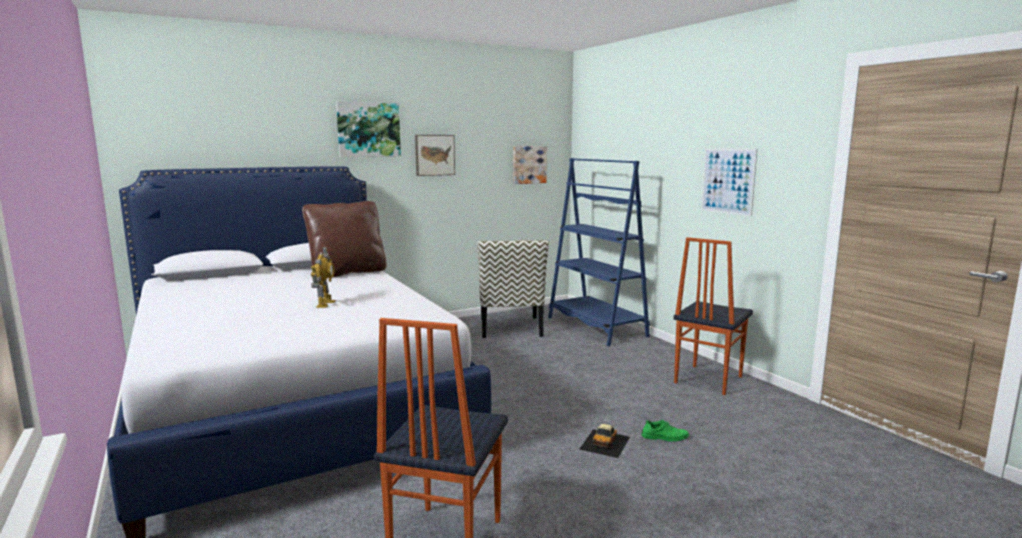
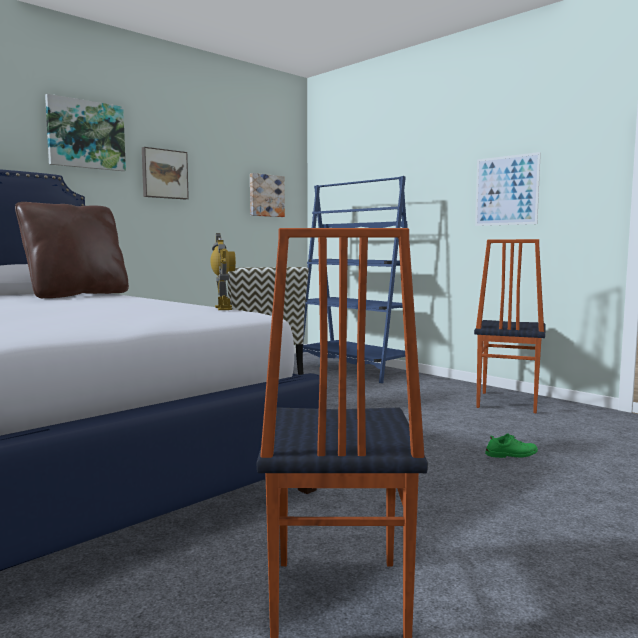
camera: 15 degrees left, 5 degrees down
toy robot [311,247,335,308] -> toy robot moved to [210,233,236,310]
toy car [580,424,630,458] -> none

